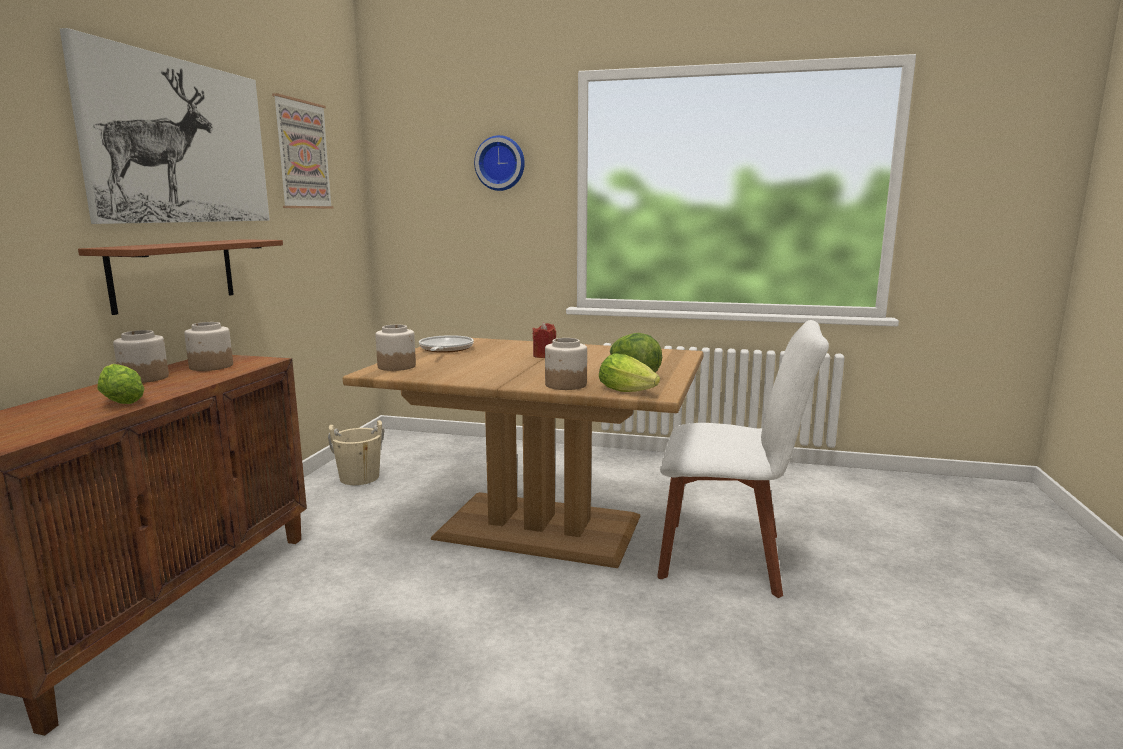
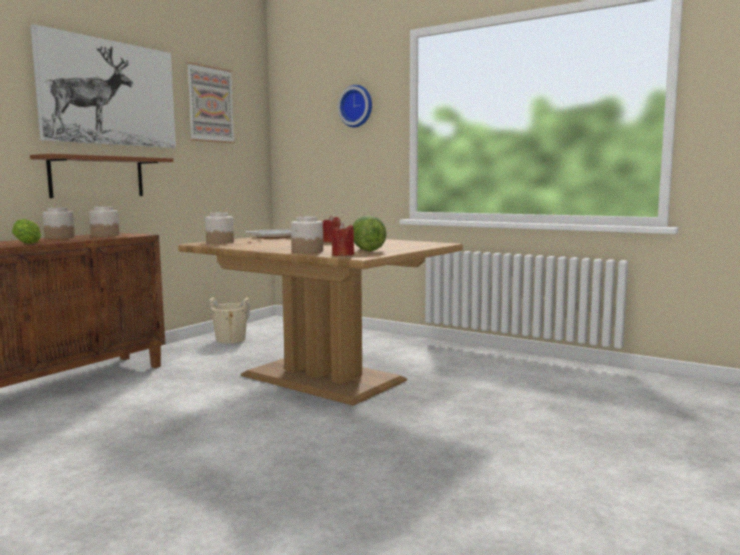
camera: 20 degrees right, 5 degrees down
lettuce [599,353,660,392] -> red candle [331,223,354,256]
white chair [657,320,829,598] -> none

